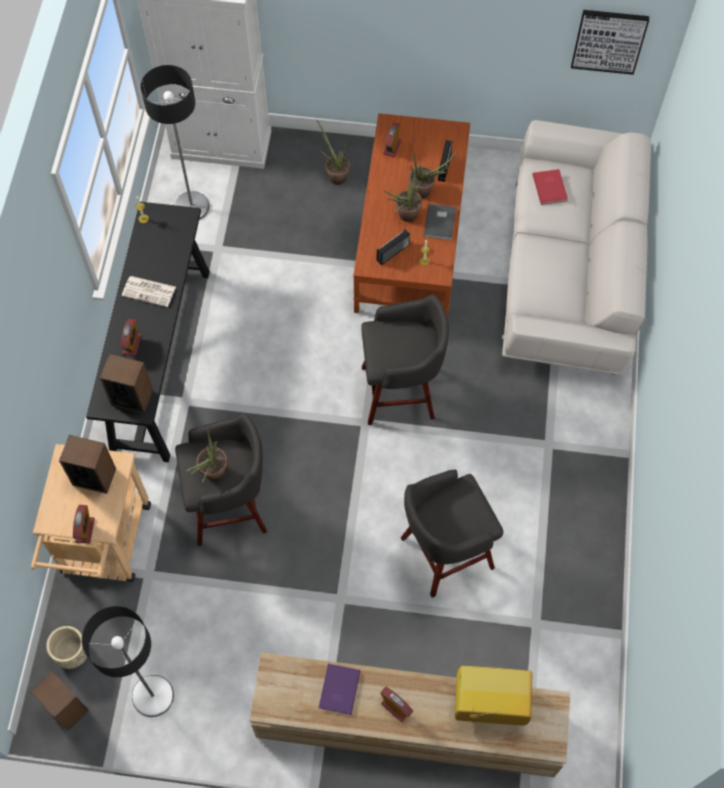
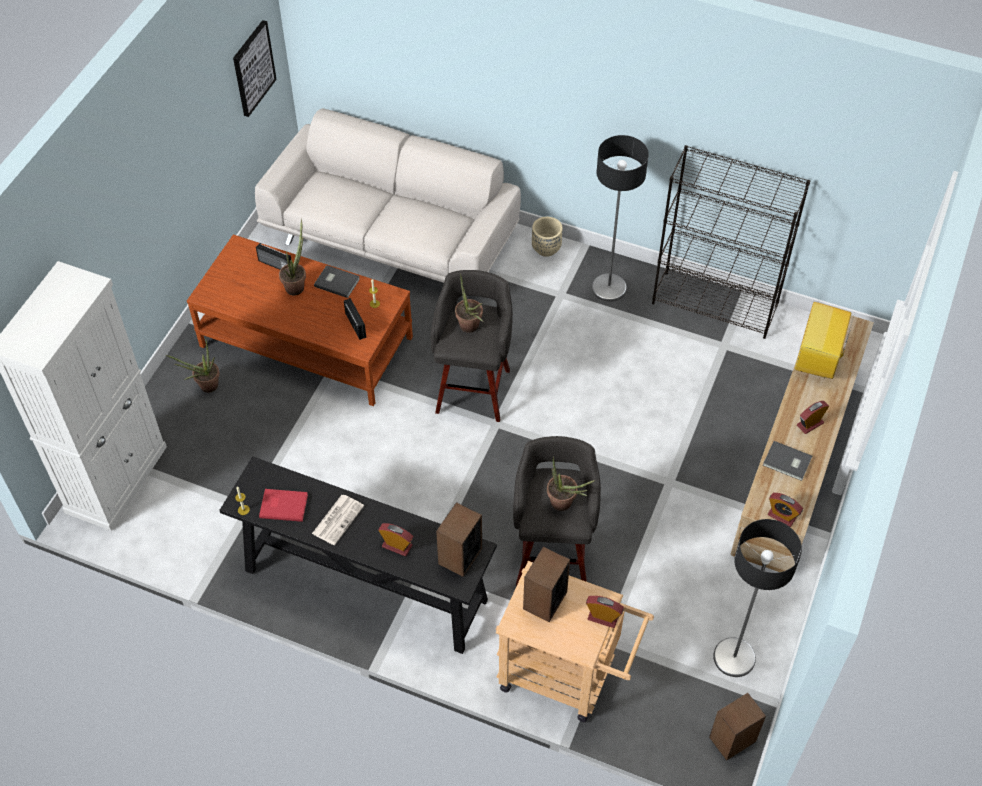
camera: 75 degrees left, 10 degrees down
beige planter [46,626,87,669] -> beige planter moved to [532,217,563,257]
floor lamp [140,65,209,220] -> floor lamp moved to [592,135,649,302]
purple book [319,664,361,715] -> grey book [763,441,812,481]
alarm clock [383,122,402,157] -> alarm clock moved to [767,493,803,527]
potted plant [384,167,422,222] -> potted plant moved to [455,274,484,333]
grey stool [401,470,504,598] -> none
red book [533,169,568,205] -> red book moved to [259,489,308,522]
none -> black bookcase [652,145,810,339]

